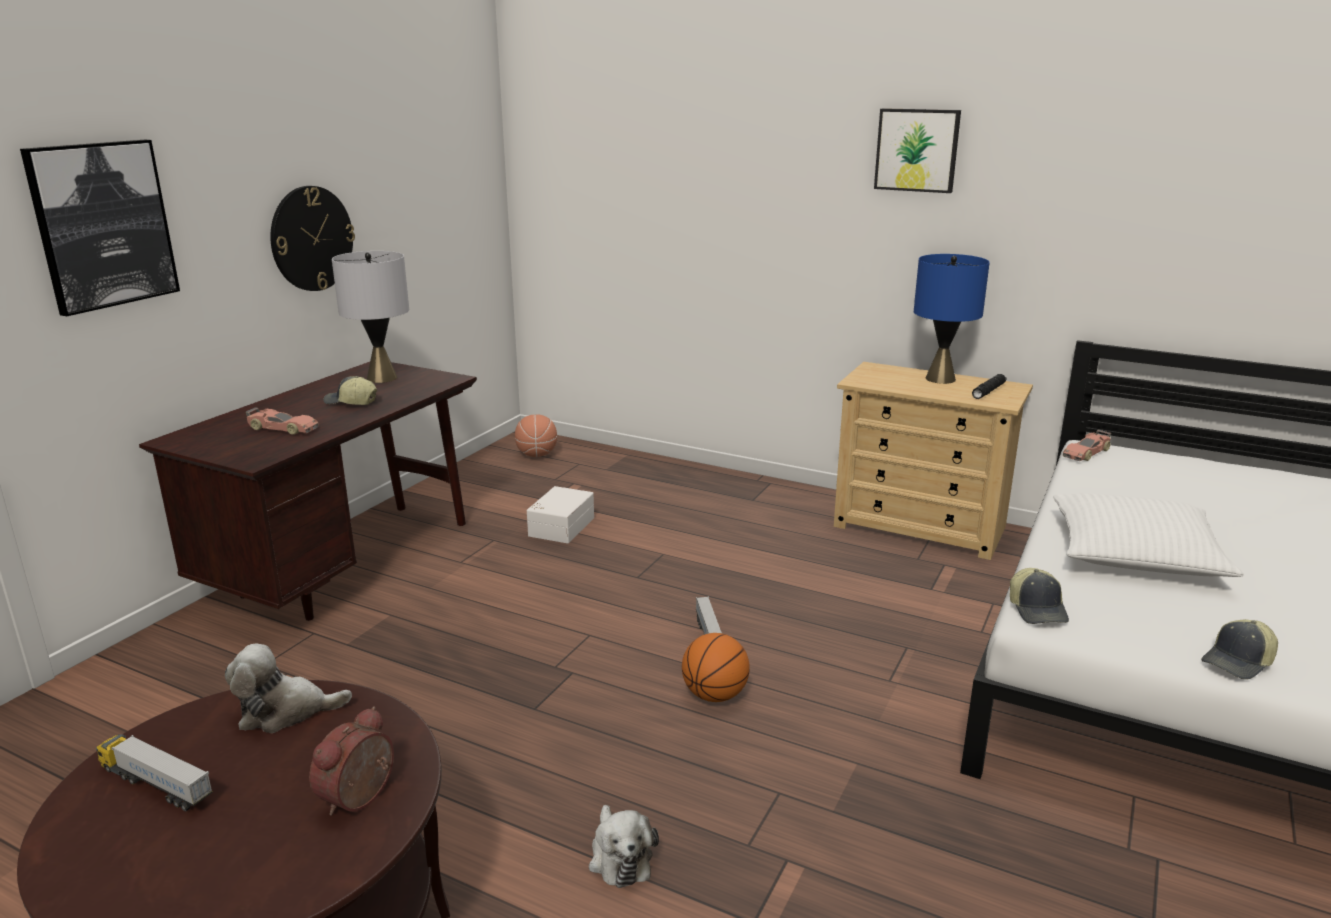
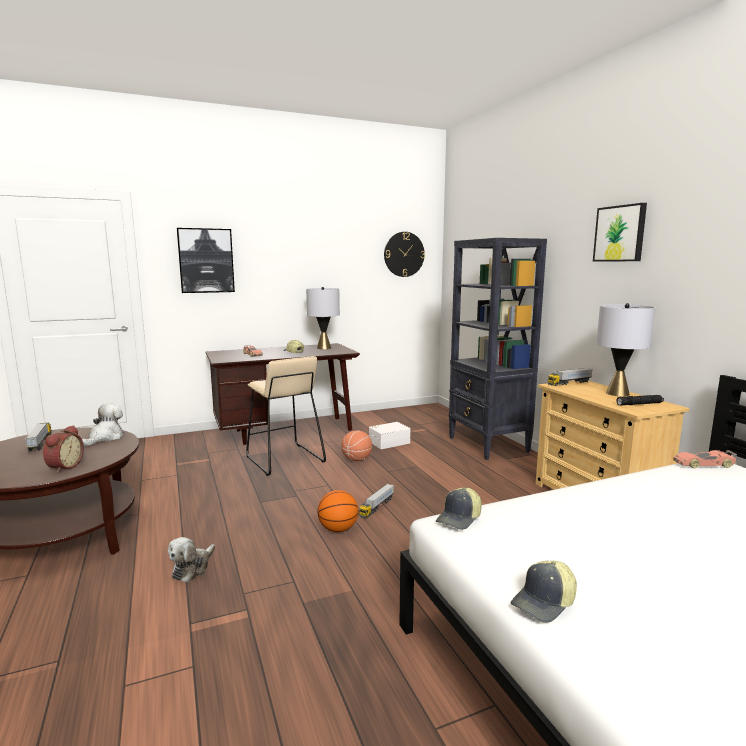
camera: 40 degrees right, 10 degrees down
plush toy [225,644,352,733] -> plush toy turned 75 degrees clockwise [82,403,124,446]
wall clock [270,186,355,291] -> wall clock moved to [384,232,425,277]
alarm clock [309,706,394,816] -> alarm clock turned 120 degrees clockwise [43,425,84,473]
basketball [515,414,557,457] -> basketball moved to [341,430,372,461]
blue table lamp [914,254,990,384] -> grey table lamp [596,303,655,396]
white pillow [1053,493,1244,577] -> none
cap [1201,619,1278,680] -> cap turned 45 degrees counterclockwise [511,561,577,623]
none -> beige stool [246,356,326,476]
none -> black bookcase [448,238,547,460]
none -> toy truck [548,368,593,386]

